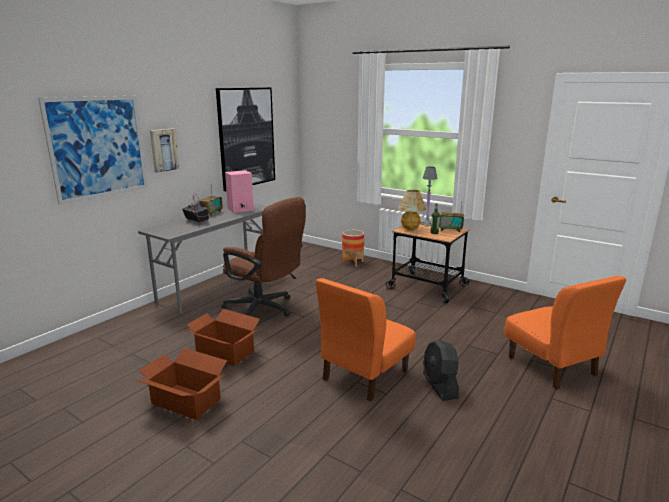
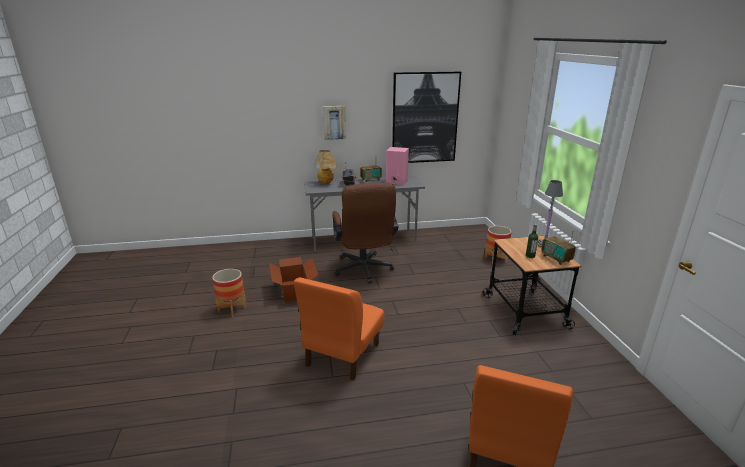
camera: 45 degrees right, 5 degrees up
picture [38,96,148,205] -> none
cardboard box [136,348,227,420] -> planter [212,269,247,318]
orange chair [316,278,415,401] -> orange chair turned 60 degrees counterclockwise [294,277,384,380]
table lamp [398,190,426,230] -> table lamp moved to [314,150,337,184]
black fan [423,340,459,401] -> none

